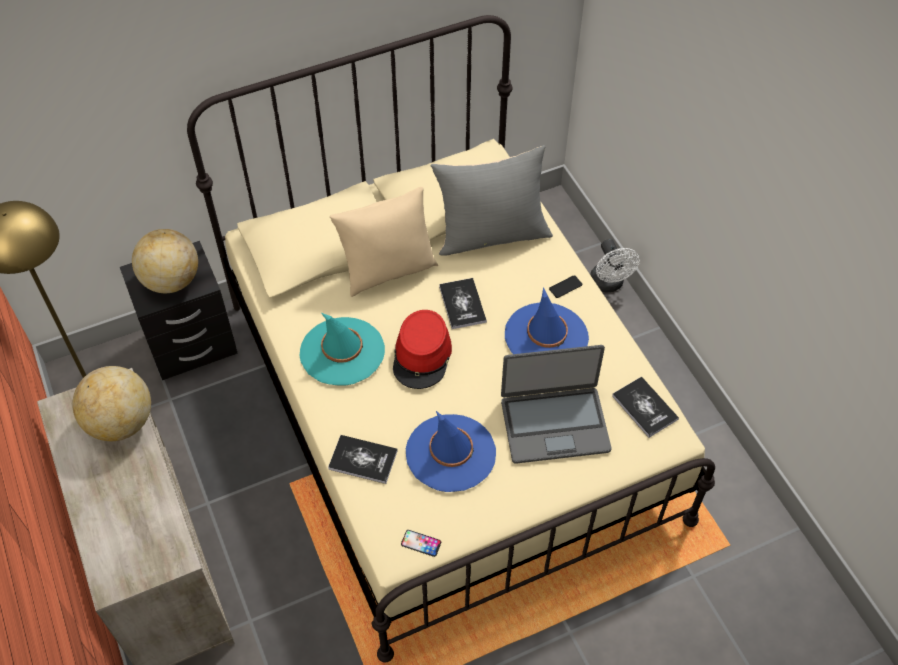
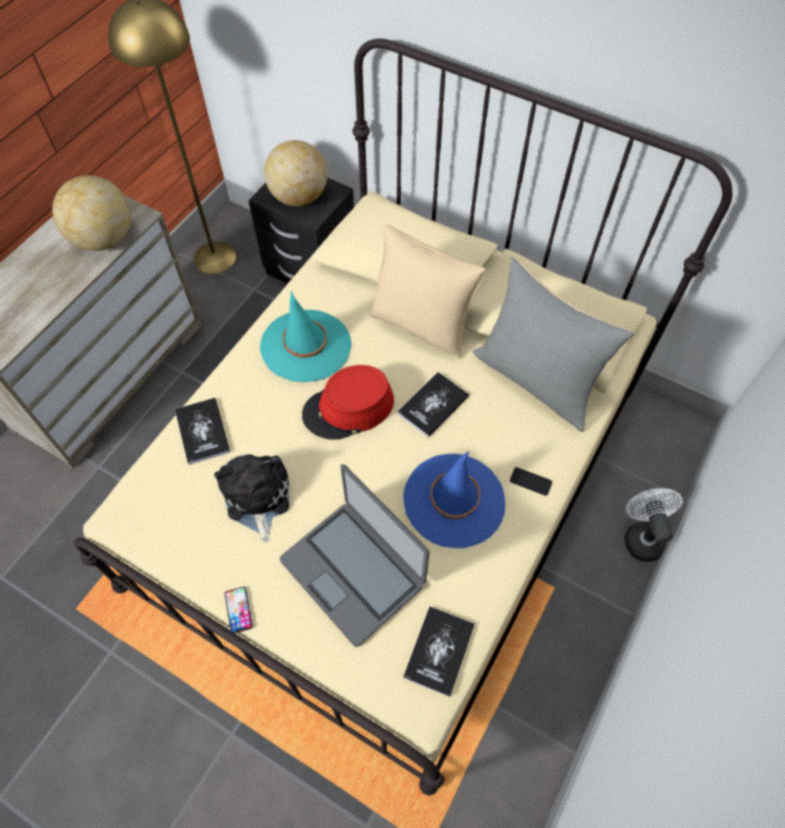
camera: 55 degrees right, 5 degrees up
phone [401,530,441,557] -> phone moved to [225,587,253,634]
blue hat [406,411,496,492] -> plush toy [214,454,290,542]
white fan [590,239,640,293] -> white fan turned 135 degrees clockwise [624,488,682,562]

